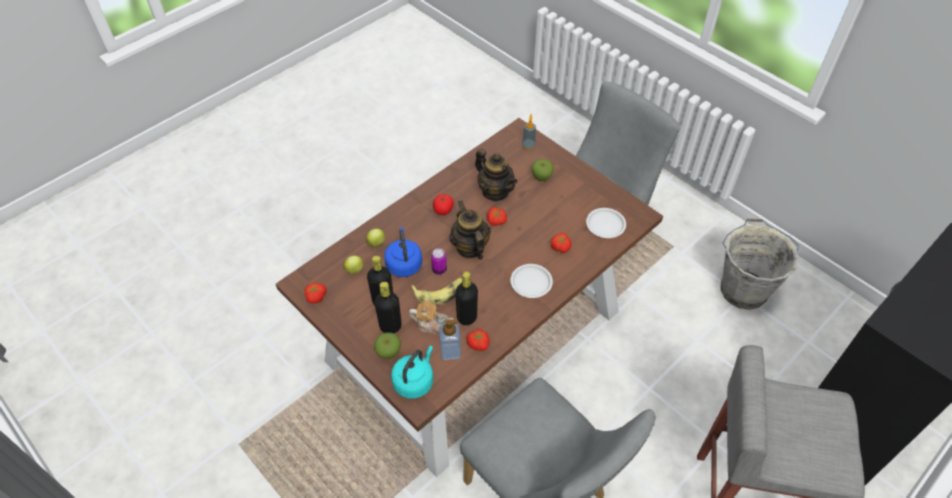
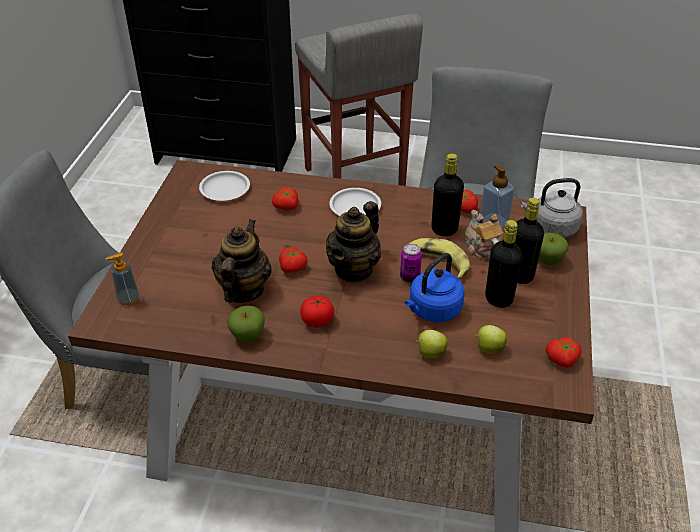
camera: 125 degrees left, 10 degrees down
turquoise kettle [391,346,433,399] -> grey kettle [520,178,583,238]
apple [532,159,554,181] -> apple moved to [227,306,265,342]
grey bucket [721,218,799,310] -> none

